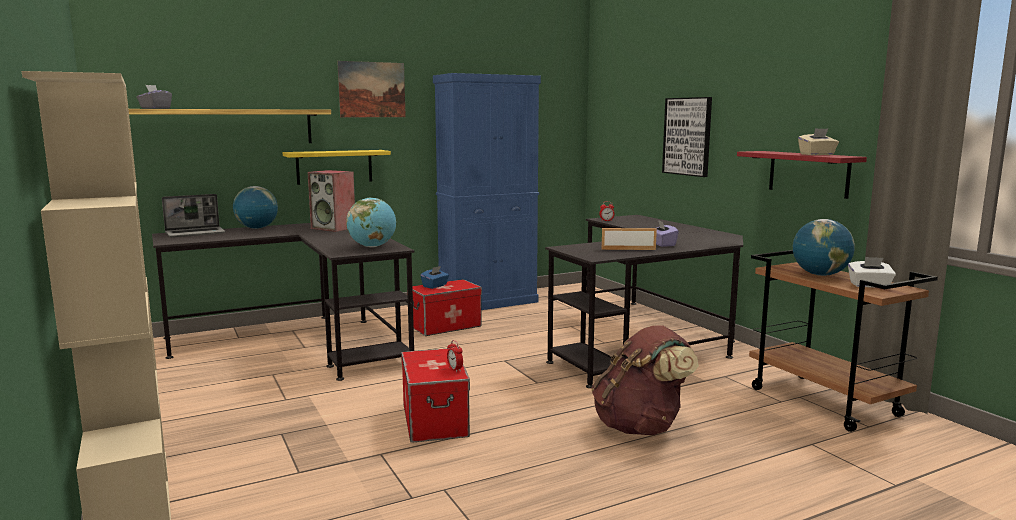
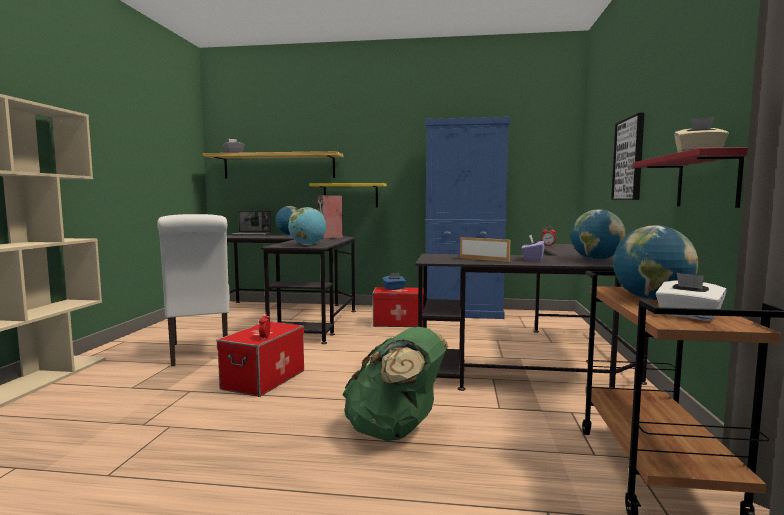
camera: 35 degrees right, 5 degrees down
picture [337,61,406,117] -> none
brown backpack [592,326,699,436] -> green backpack [342,327,448,441]
none -> white chair [157,214,230,367]
none -> globe [571,209,626,260]

